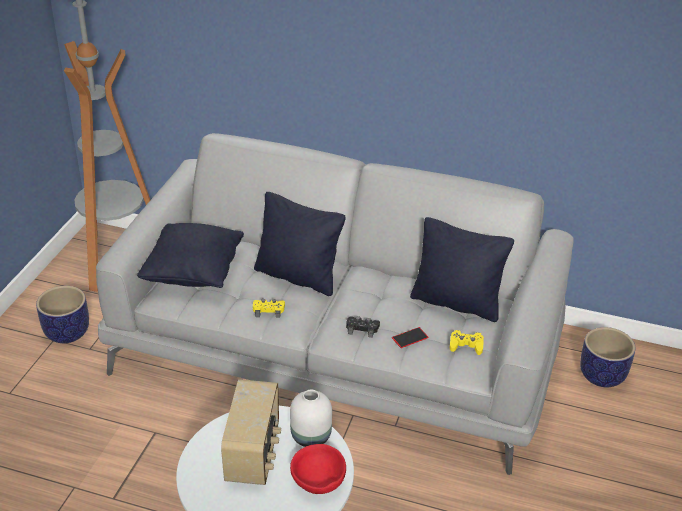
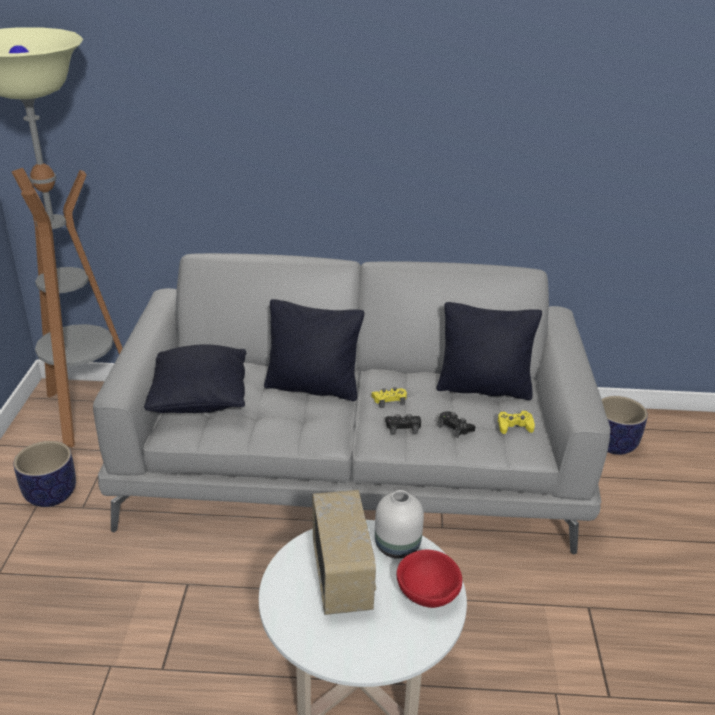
camera: 15 degrees left, 5 degrees down
yellow game controller [253,299,285,318] -> yellow game controller moved to [372,387,407,408]
phone [392,327,429,348] -> black game controller [438,411,475,438]

